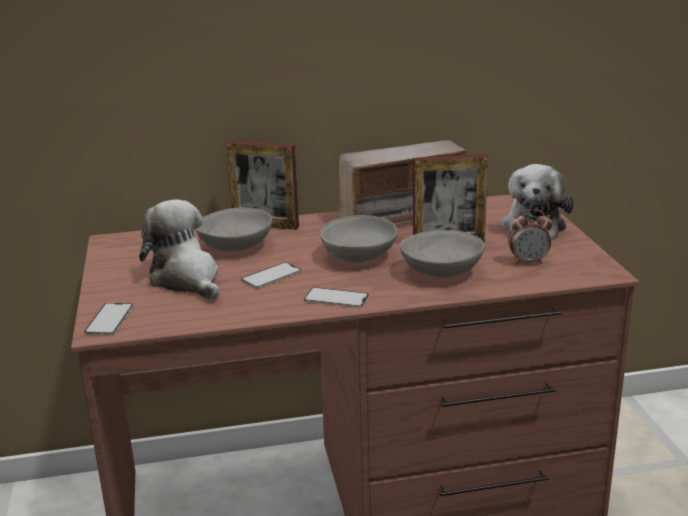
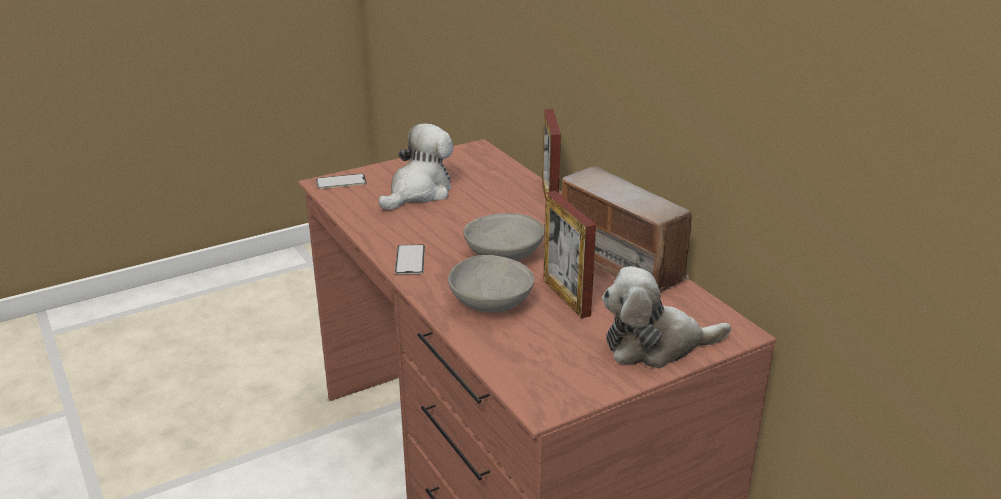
camera: 70 degrees right, 5 degrees up
grey bowl [196,208,272,251] -> none
phone [241,262,302,289] -> none
alarm clock [508,209,552,265] -> none

